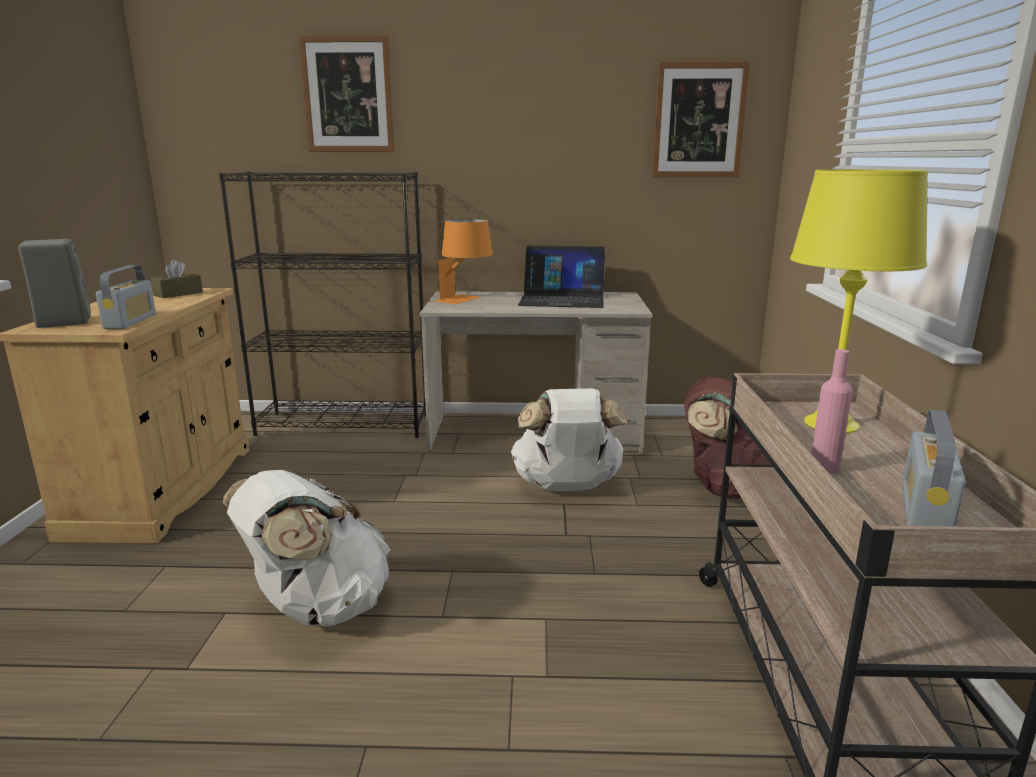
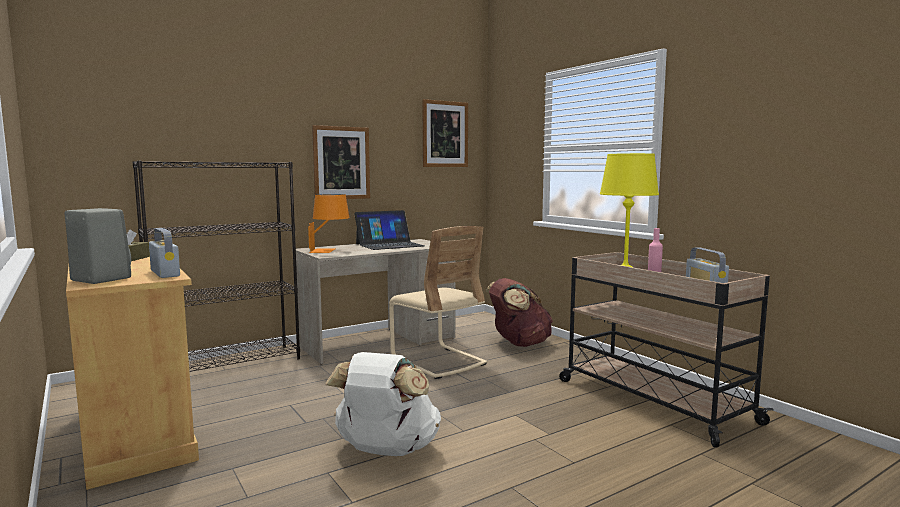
camera: 35 degrees left, 10 degrees down
picture [298,35,395,152] -> picture moved to [312,125,370,199]
white backpack [511,388,627,491] -> beige chair [389,226,487,379]

